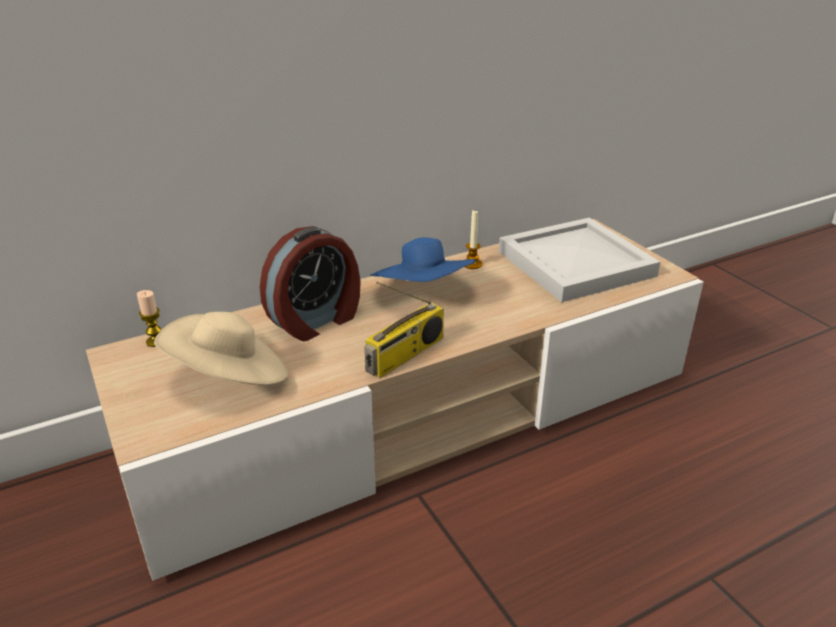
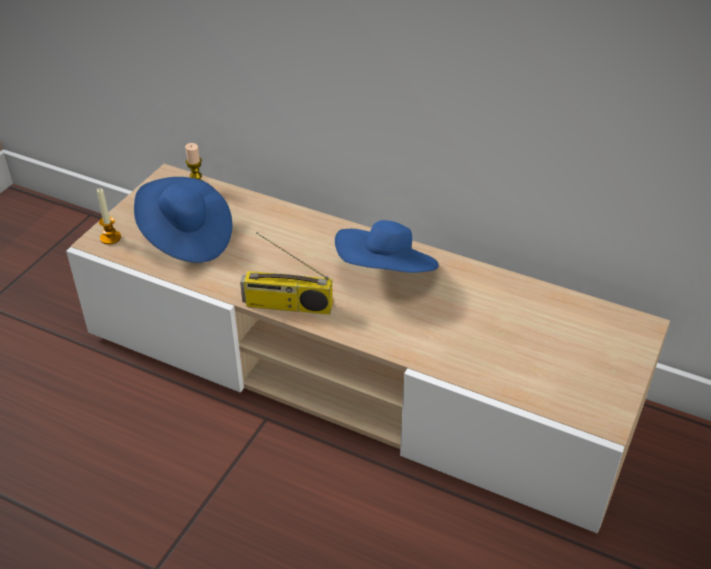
camera: 55 degrees right, 10 degrees up
beige hat [154,312,288,385] -> blue hat [134,177,232,263]
alarm clock [260,226,361,341] -> none
candle [465,210,483,269] -> candle moved to [97,188,121,245]
white tray [499,218,660,302] -> none

